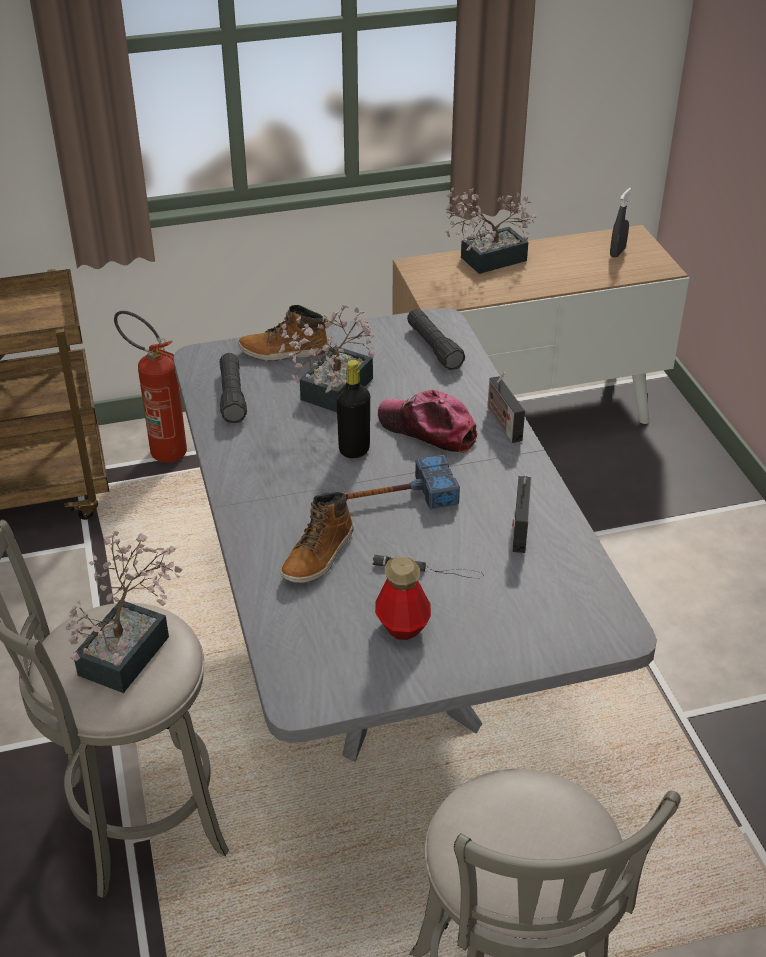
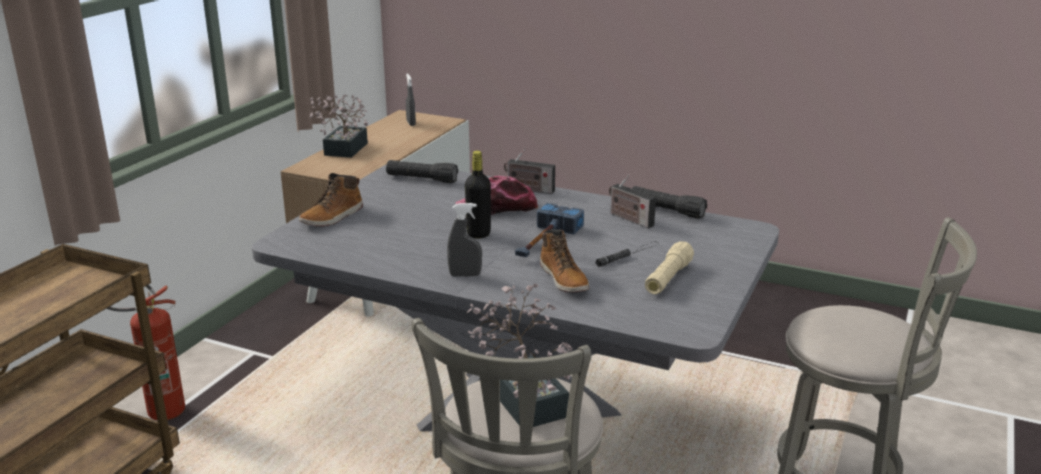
camera: 50 degrees left, 15 degrees down
black flashlight [219,353,247,423] -> black flashlight moved to [632,186,707,219]
potted plant [278,305,375,412] -> none
bottle [375,557,431,640] -> beige flashlight [645,241,694,294]
none -> grey spray bottle [447,203,482,277]

